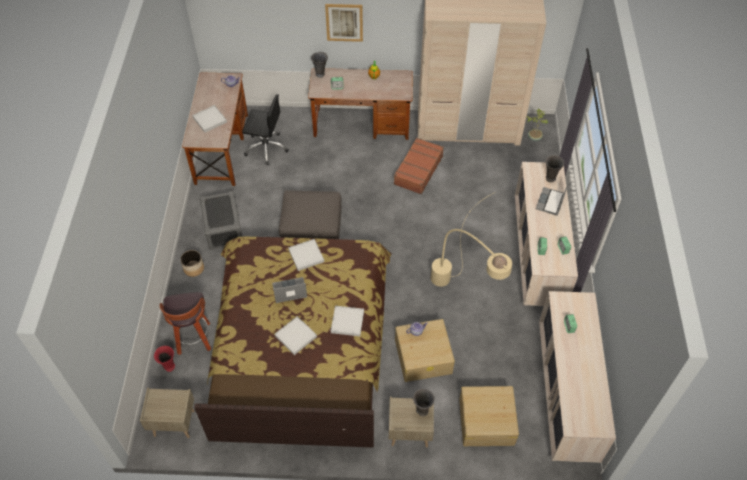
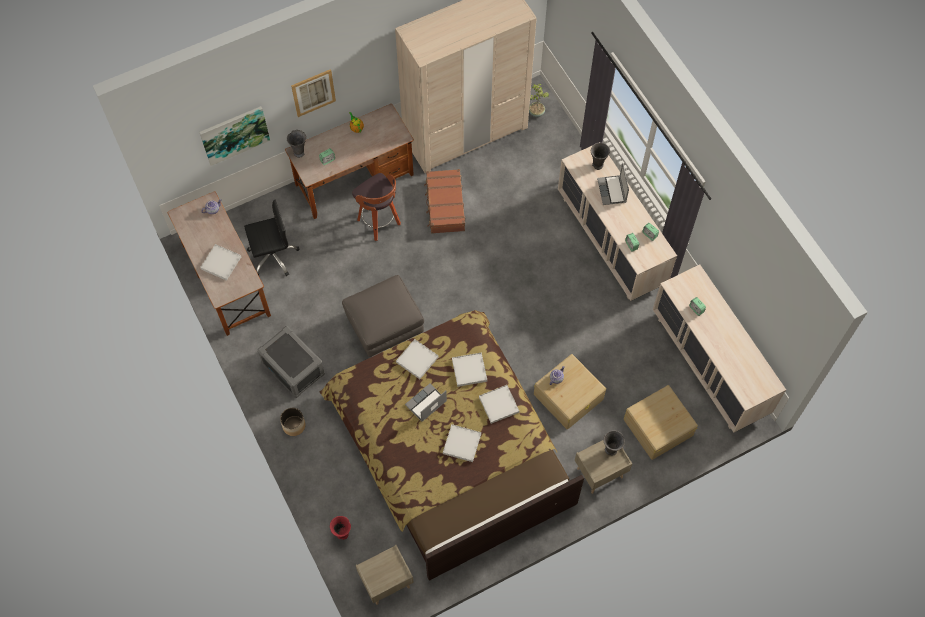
camera: 30 degrees left, 10 degrees up
stool [159,292,211,355] -> stool moved to [352,173,401,241]
beige floor lamp [431,193,512,287] -> none
none -> picture [199,106,270,166]
none -> white tray [452,352,487,387]

